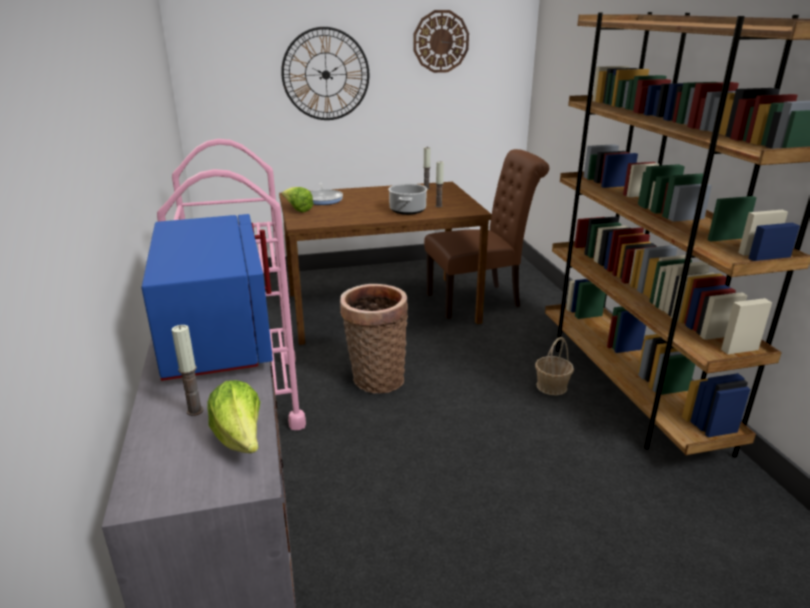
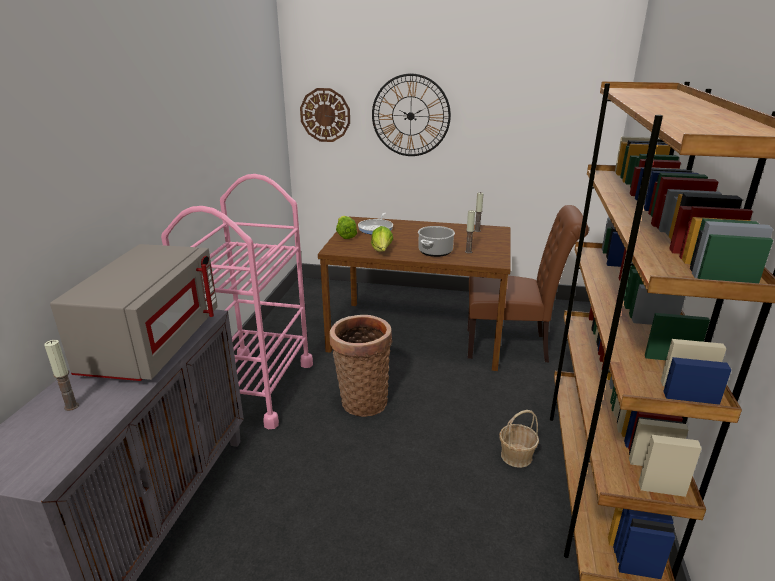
camera: 25 degrees right, 0 degrees up
blue microwave [141,214,273,381] -> grey microwave [50,244,218,381]
lettuce [207,380,260,453] -> lettuce moved to [371,226,393,252]
wall clock [413,10,469,73] -> wall clock moved to [300,88,350,142]

